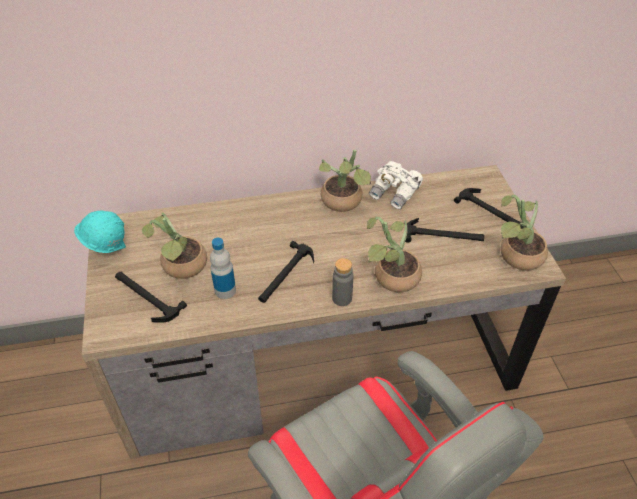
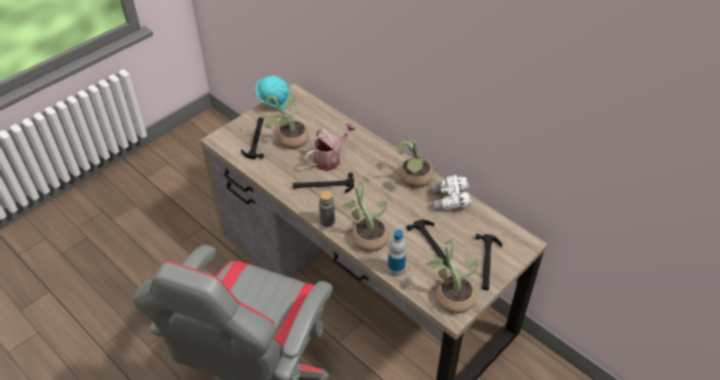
camera: 55 degrees right, 0 degrees up
bottle [210,238,236,299] -> bottle moved to [388,230,406,277]
none -> watering can [304,123,356,171]

